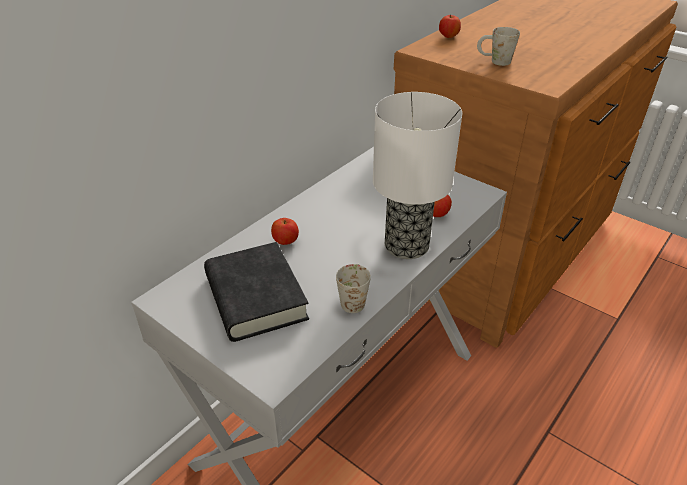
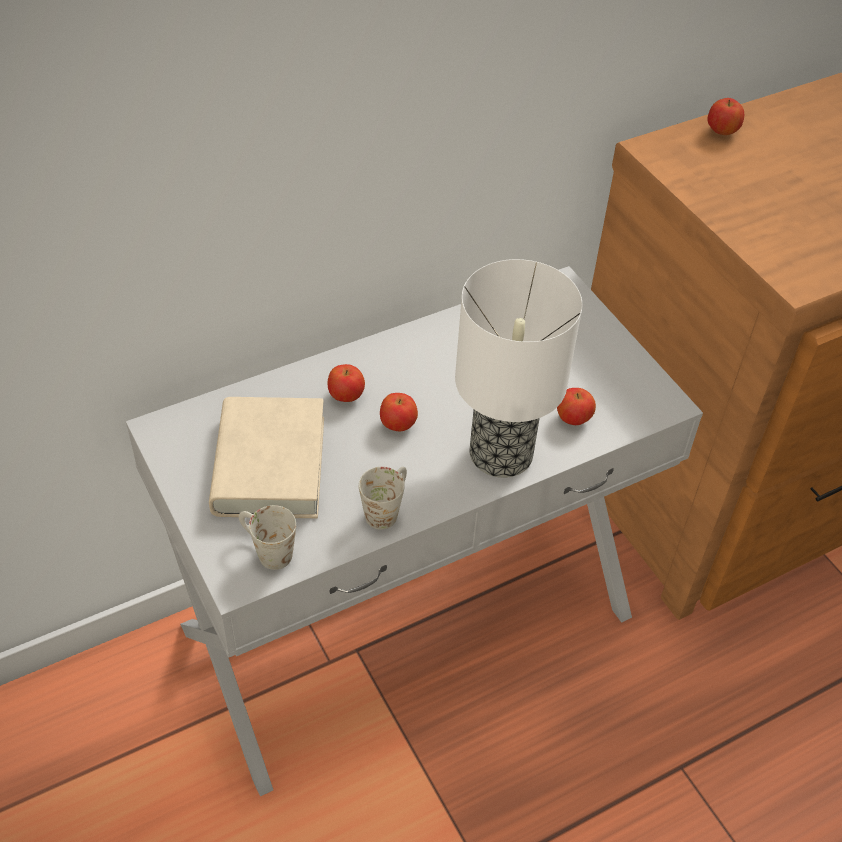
camera: 20 degrees right, 10 degrees up
black book [204,242,309,342] -> beige book [209,397,324,518]
white mug [477,27,520,66] -> white mug moved to [239,505,296,570]
none -> apple [380,393,418,431]

